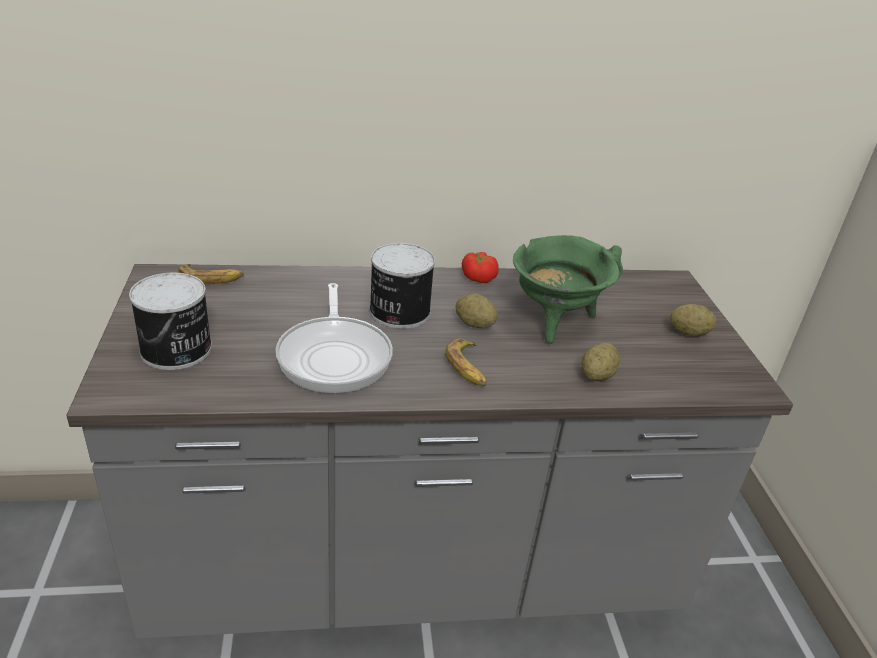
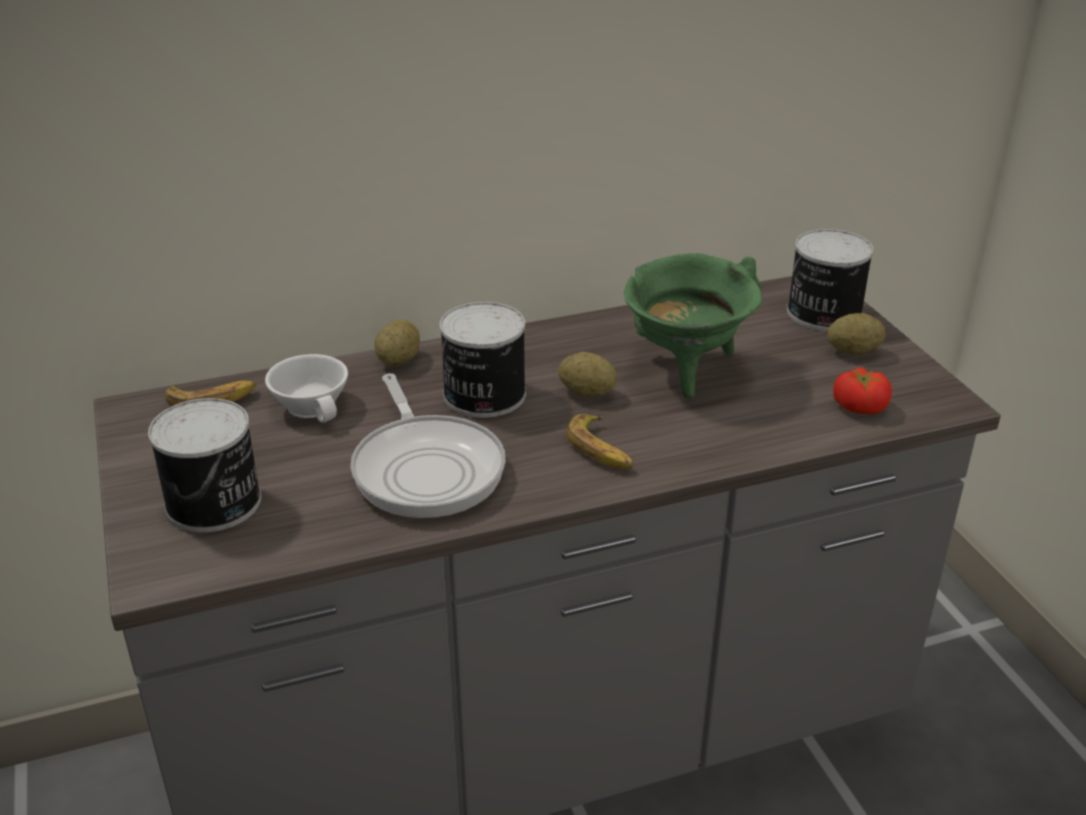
camera: 10 degrees left, 0 degrees up
tomato [462,252,498,283] -> tomato moved to [833,367,892,414]
potato [581,343,620,381] -> potato moved to [374,319,420,366]
none -> white cup [265,354,348,423]
none -> can [787,229,874,331]

